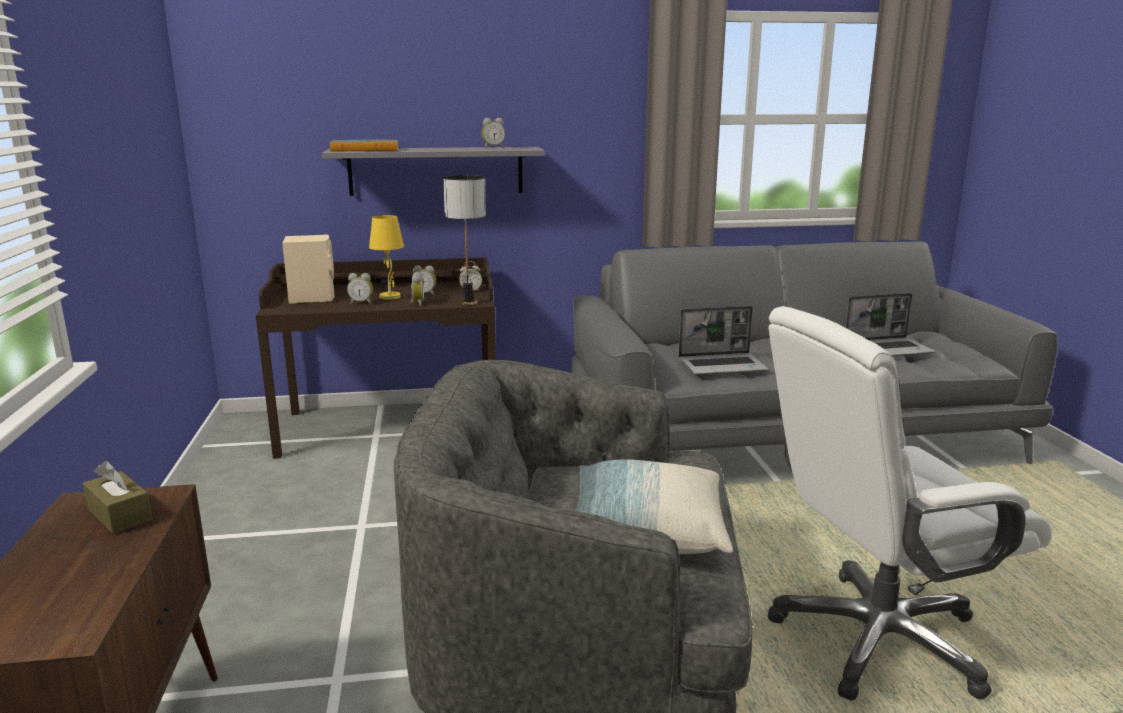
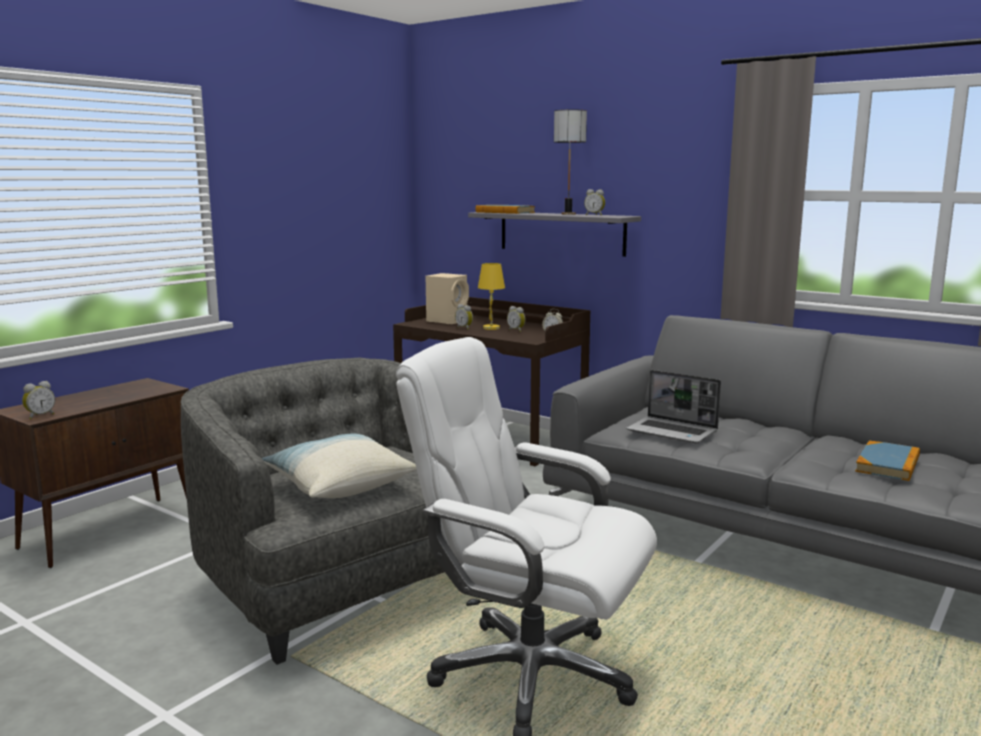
camera: 45 degrees right, 5 degrees down
brown tissue box [83,461,153,534] -> none
alarm clock [410,272,424,306] -> alarm clock moved to [22,381,55,419]
table lamp [443,175,486,305] -> table lamp moved to [554,110,587,215]
laptop [845,293,936,356] -> book [855,441,920,481]

